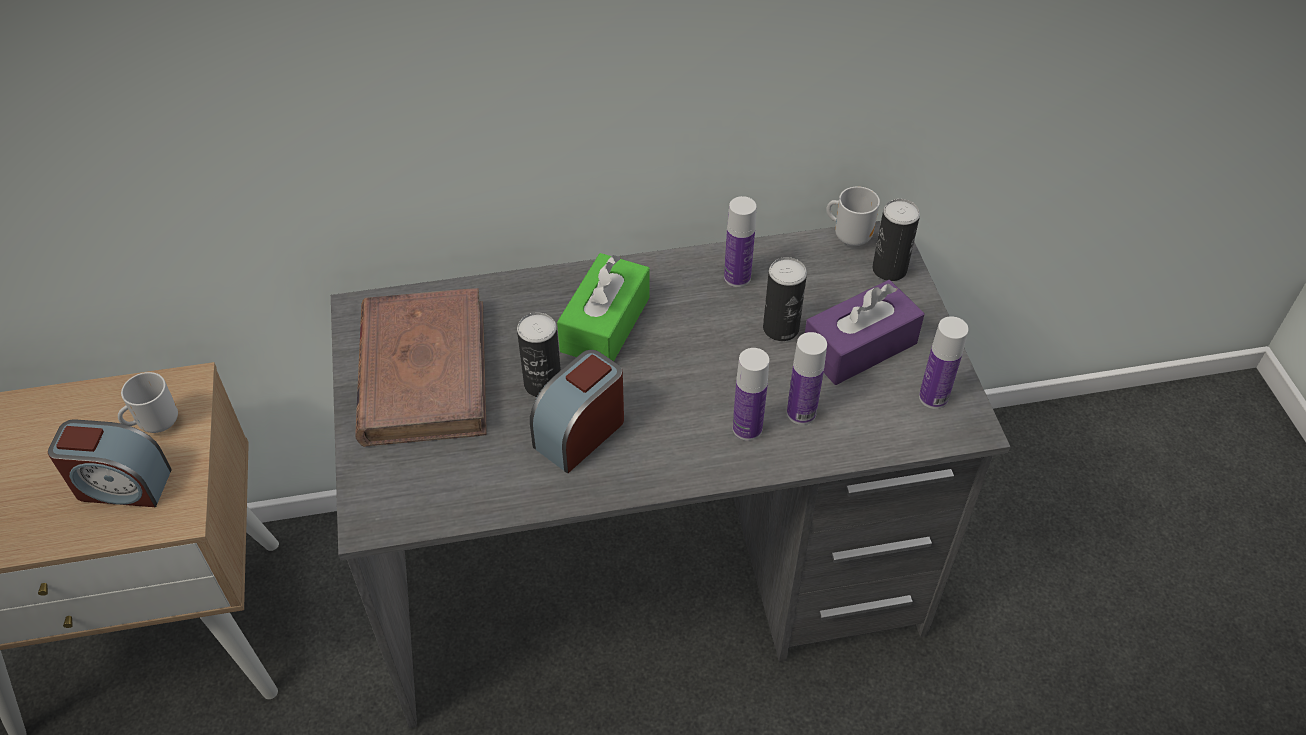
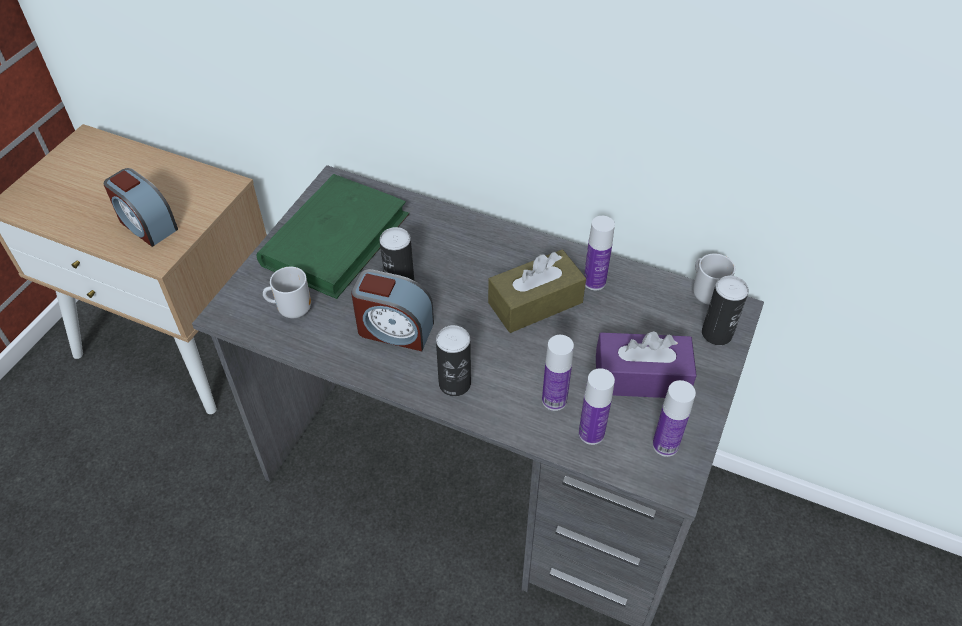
camera: 35 degrees right, 0 degrees up
mug [118,372,178,433] -> mug moved to [263,267,311,318]
brown book [355,288,487,447] -> green book [256,174,409,299]
alarm clock [530,350,624,473] -> alarm clock turned 150 degrees counterclockwise [351,269,434,351]
green tissue box [557,253,650,361] -> none
bottle [733,348,769,441] -> bottle moved to [579,368,615,445]
can [763,257,807,341] -> can moved to [436,325,471,396]
none -> brown tissue box [488,249,586,333]

